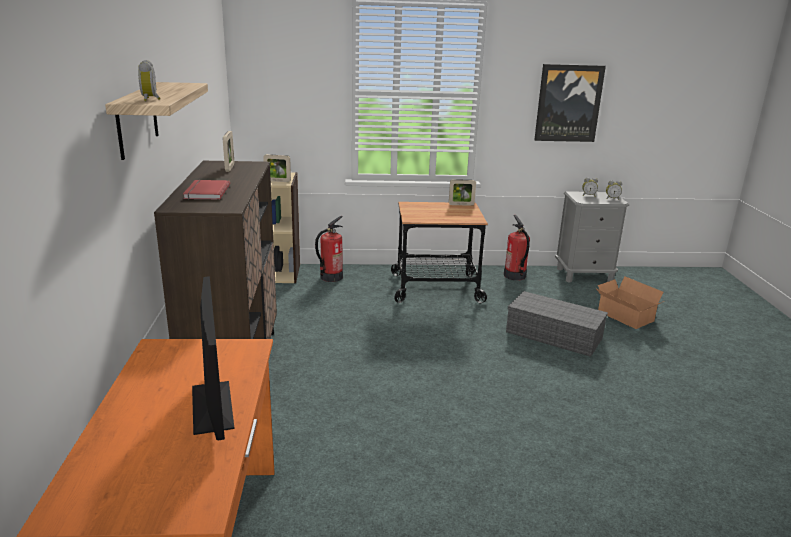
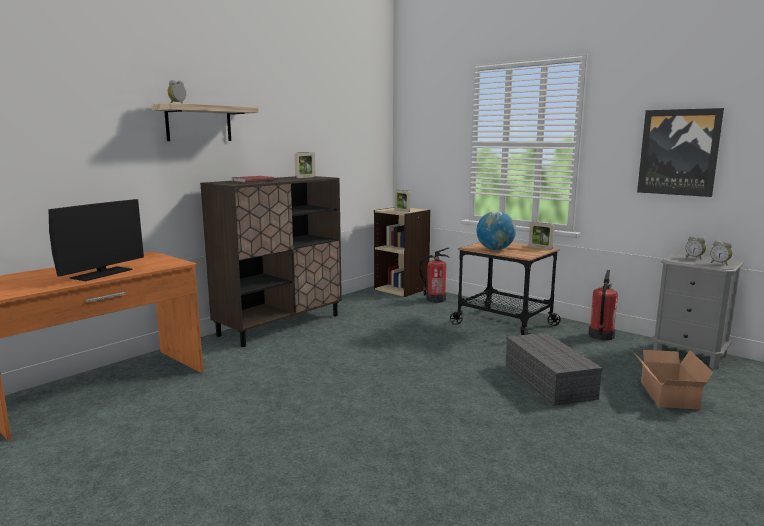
camera: 45 degrees right, 10 degrees down
none -> globe [476,211,516,250]

